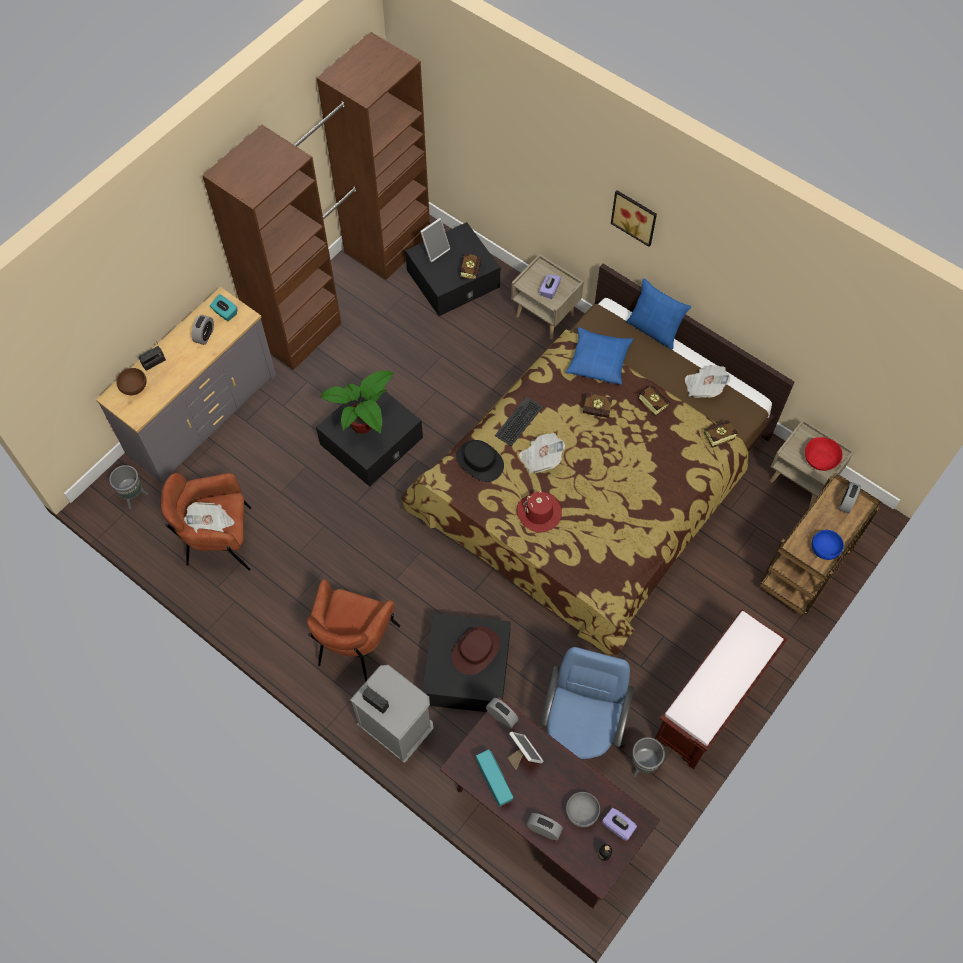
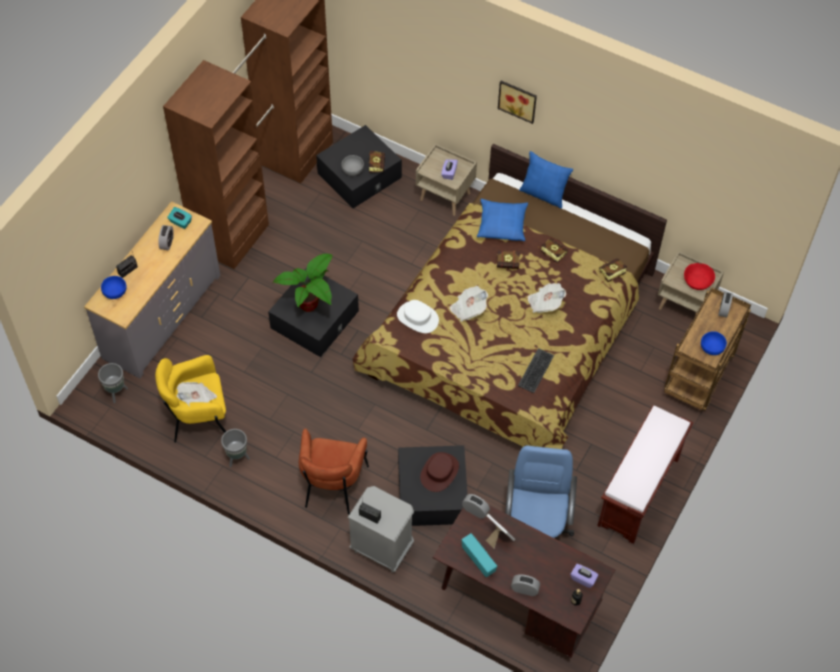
camera: 10 degrees left, 5 degrees down
brown bowl [116,368,147,395] -> blue bowl [101,276,127,299]
brown armchair [161,473,251,571] -> yellow armchair [155,355,226,443]
picture frame [420,218,450,262] -> none
black hat [456,440,504,482] -> white hat [397,300,439,333]
keyboard [495,396,543,446] -> keyboard moved to [518,348,554,393]
red hat [517,490,562,532] -> none
grey bowl [566,792,600,827] -> grey bowl moved to [341,155,364,176]
grey planter [632,737,665,777] -> grey planter moved to [221,429,250,467]
newspaper [685,365,730,398] -> newspaper moved to [528,283,566,313]

